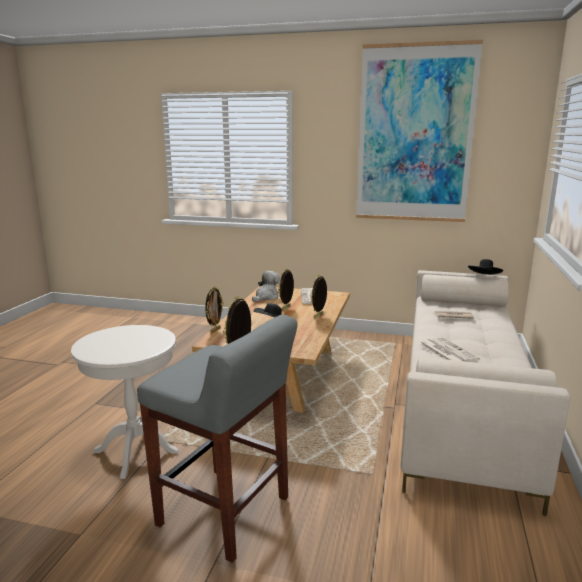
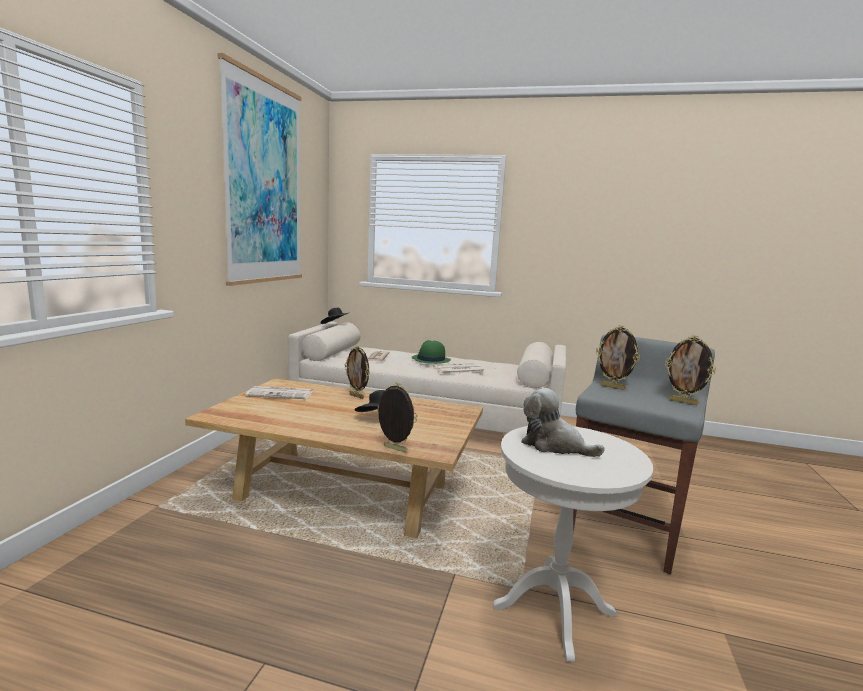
camera: 90 degrees left, 5 degrees down
plush toy [252,271,280,302] -> plush toy moved to [521,388,605,457]
picture frame [278,268,294,310] -> picture frame moved to [665,335,716,405]
none -> green hat [412,340,451,364]

